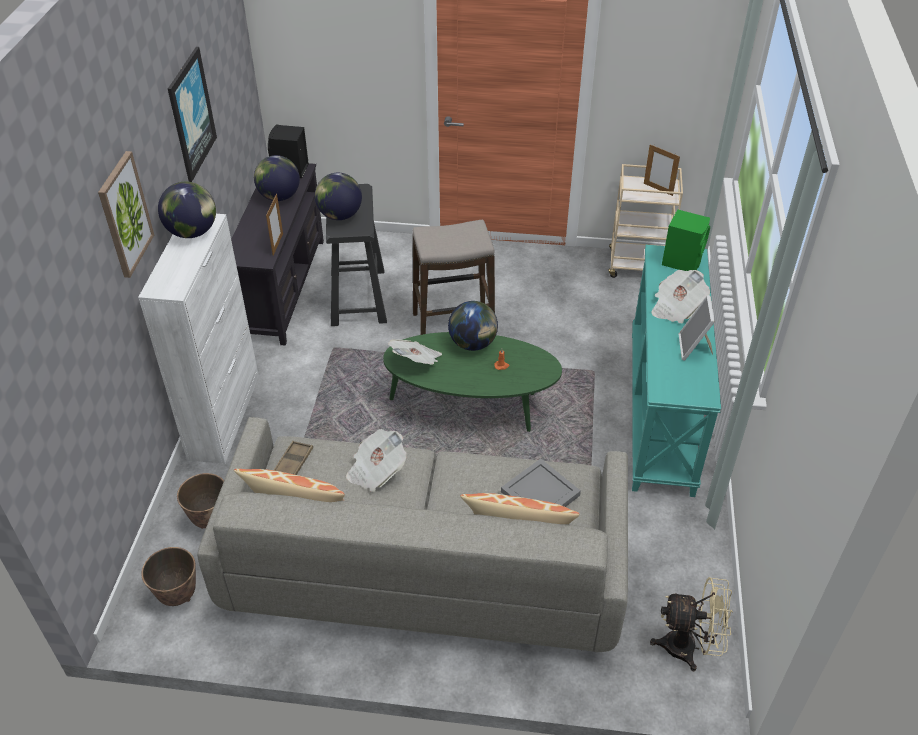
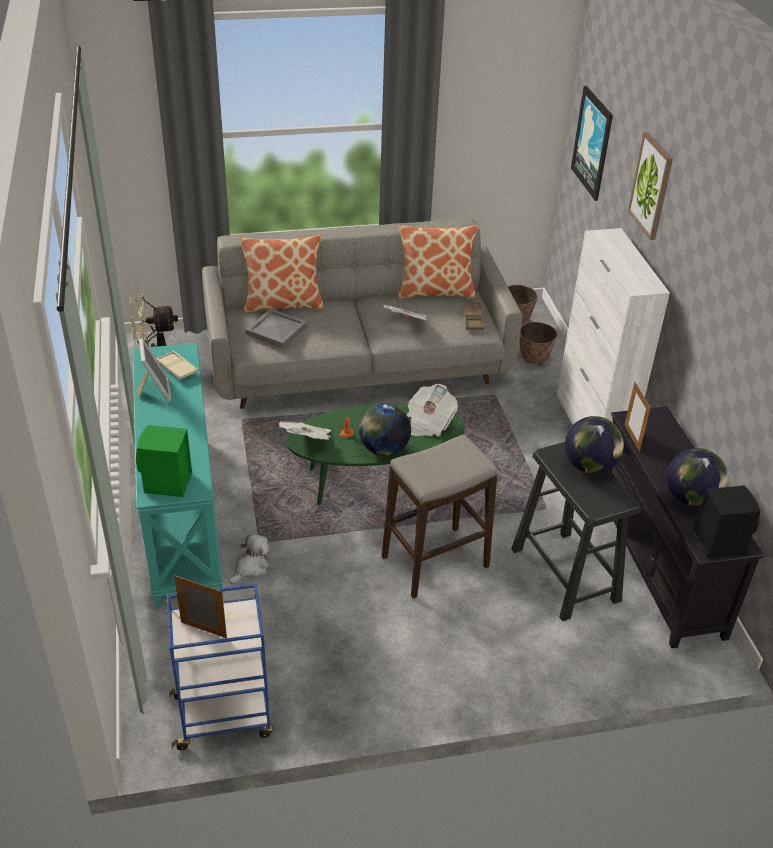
camera: 160 degrees right, 5 degrees down
globe [158,182,216,238] -> none
picture [168,47,217,182] -> picture moved to [571,86,613,201]
beige cart [608,164,683,278] -> blue cart [167,584,273,750]
newspaper [651,270,710,323] -> newspaper moved to [279,422,331,440]
none -> beige tray [156,351,198,380]
none -> plush toy [229,533,270,584]

